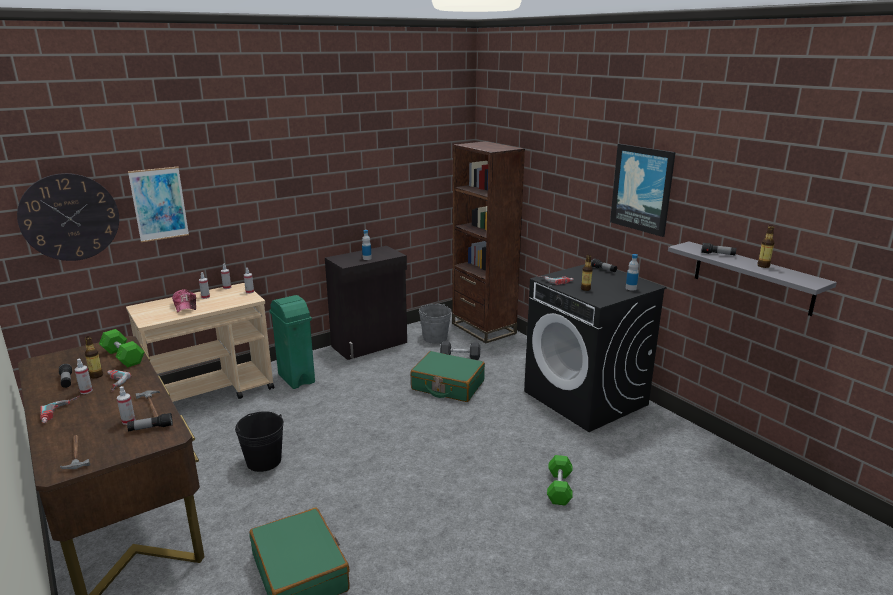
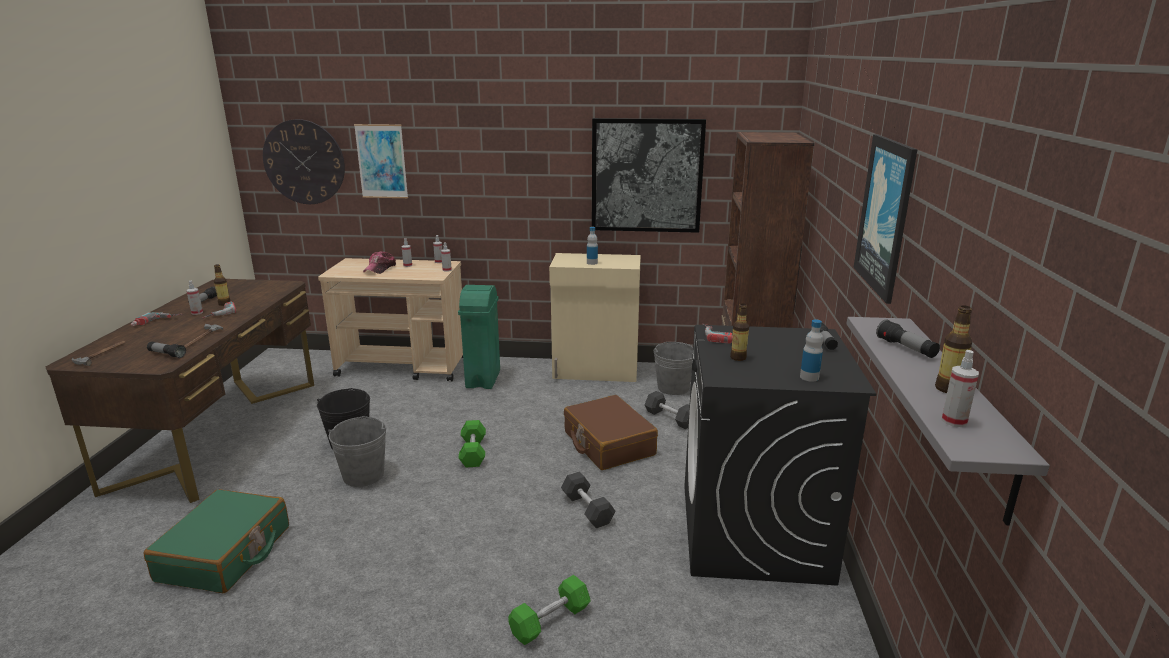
camera: 40 degrees right, 0 degrees up
green dumbbell [99,329,145,367] -> green dumbbell moved to [459,420,486,468]
spray bottle [117,386,136,425] -> spray bottle moved to [942,350,979,427]
black cabinet [325,246,407,360] -> beige cabinet [549,253,641,382]
green suitcase [410,351,485,402] -> brown suitcase [564,395,658,470]
none -> grey bucket [328,416,386,487]
none -> grey dumbbell [561,471,616,528]
none -> picture [592,118,706,233]

